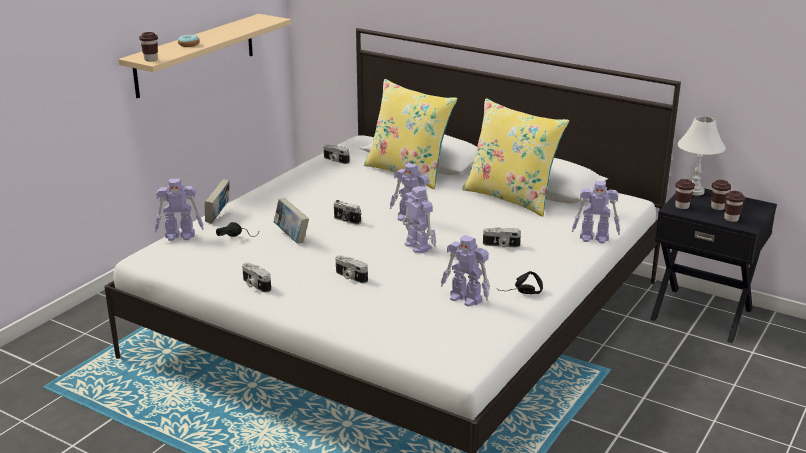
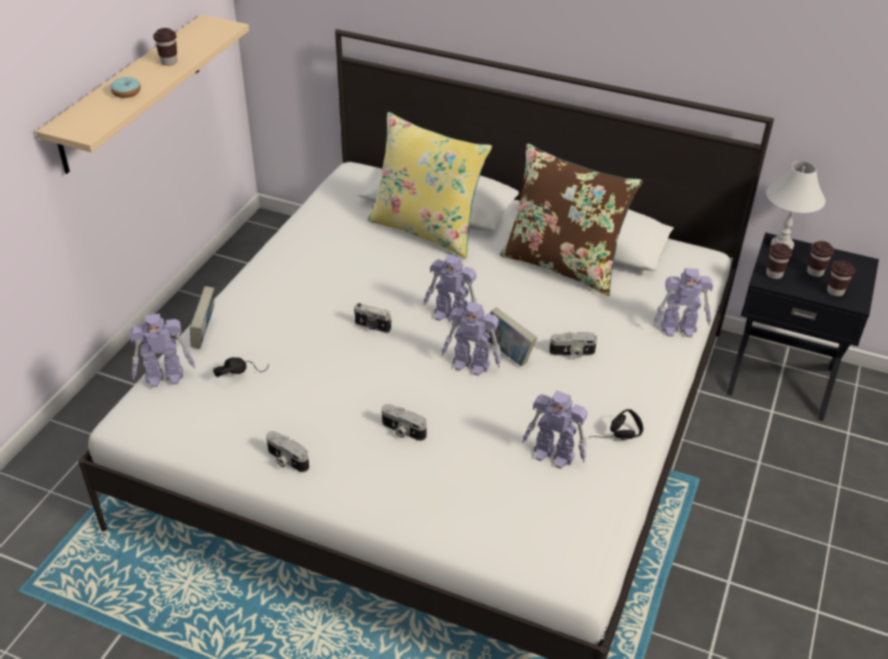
camera: 10 degrees left, 15 degrees up
brown cup [139,32,158,62] -> brown cup moved to [153,28,177,66]
book [274,198,309,243] -> book moved to [485,307,537,366]
camera [324,144,350,164] -> none
toy robot [403,186,436,253] -> toy robot turned 150 degrees clockwise [441,302,501,376]
yellow pillow [462,99,569,217] -> brown pillow [500,144,643,296]

